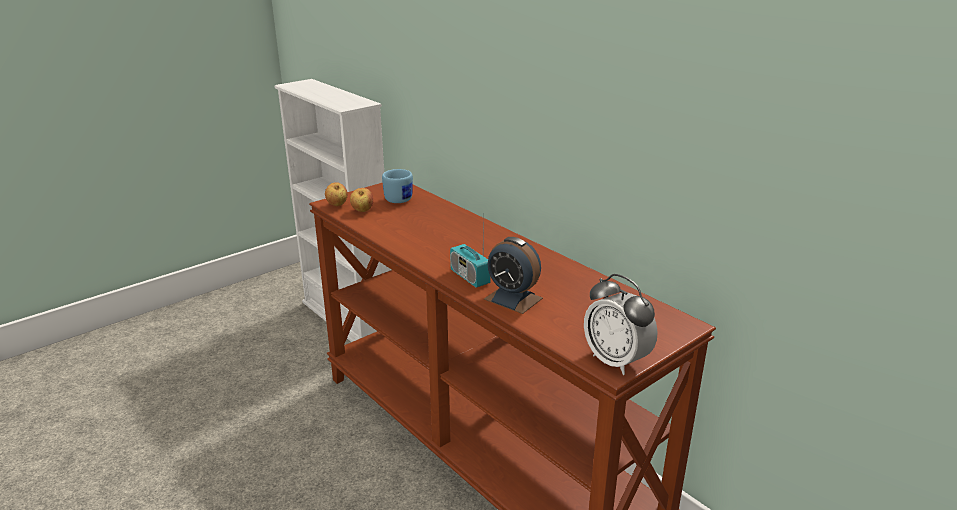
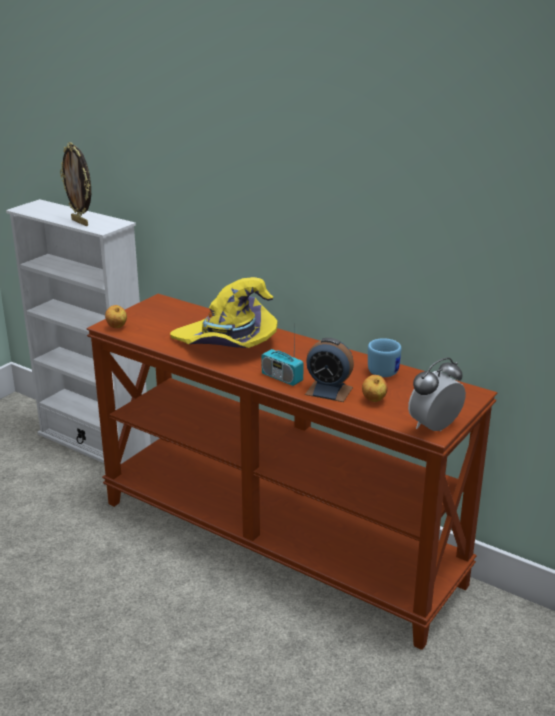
camera: 15 degrees left, 0 degrees up
apple [350,188,373,212] -> apple moved to [362,375,388,402]
blue mug [382,169,413,203] -> blue mug moved to [368,338,401,377]
alarm clock [584,274,658,375] -> alarm clock turned 105 degrees clockwise [408,358,466,431]
none -> picture frame [60,142,91,226]
none -> yellow hat [170,277,278,348]

